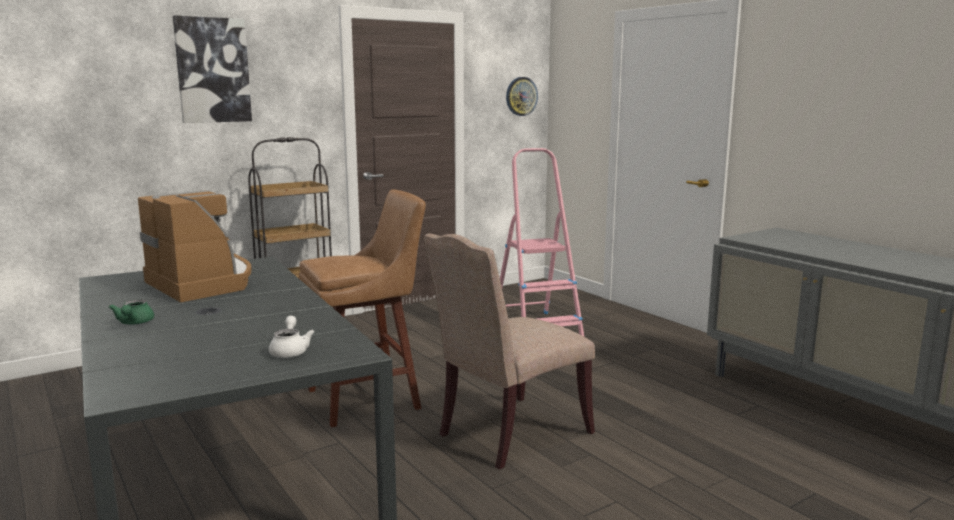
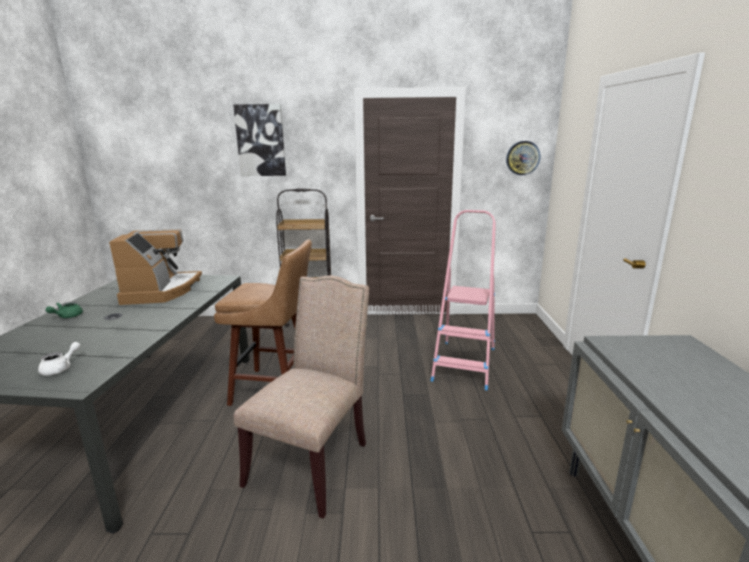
camera: 35 degrees right, 5 degrees up
beige chair [423,233,595,469] -> beige chair turned 120 degrees clockwise [234,276,369,519]

